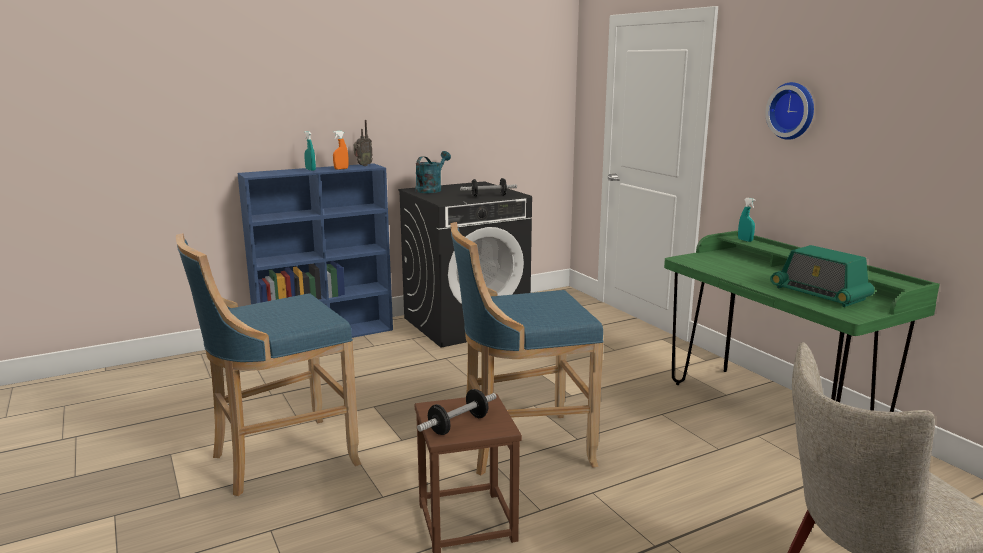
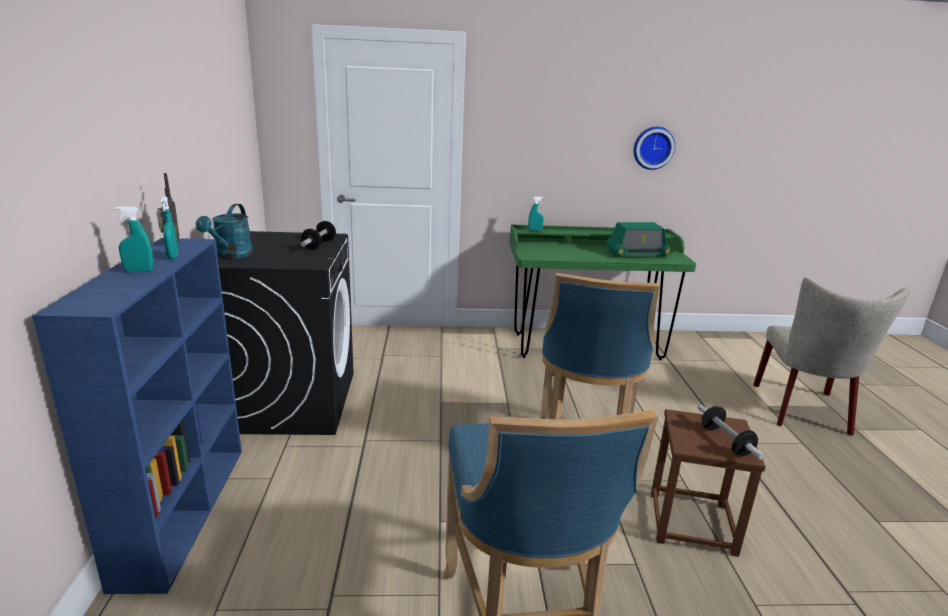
camera: 65 degrees left, 5 degrees up
orange spray bottle [333,131,349,170] -> turquoise spray bottle [161,196,178,259]
turquoise watering can [415,151,451,193] -> turquoise watering can turned 135 degrees counterclockwise [196,204,253,259]
wall clock [765,82,814,140] -> wall clock moved to [633,127,675,170]

